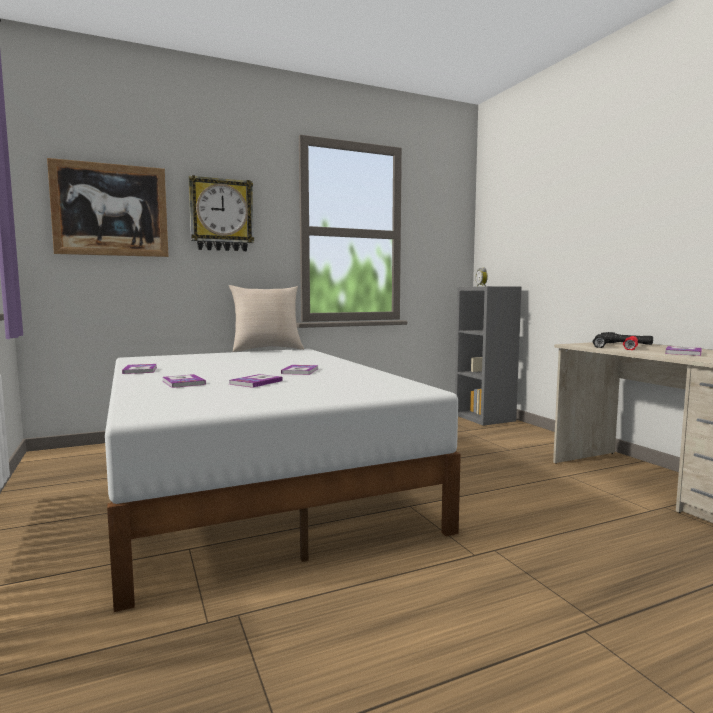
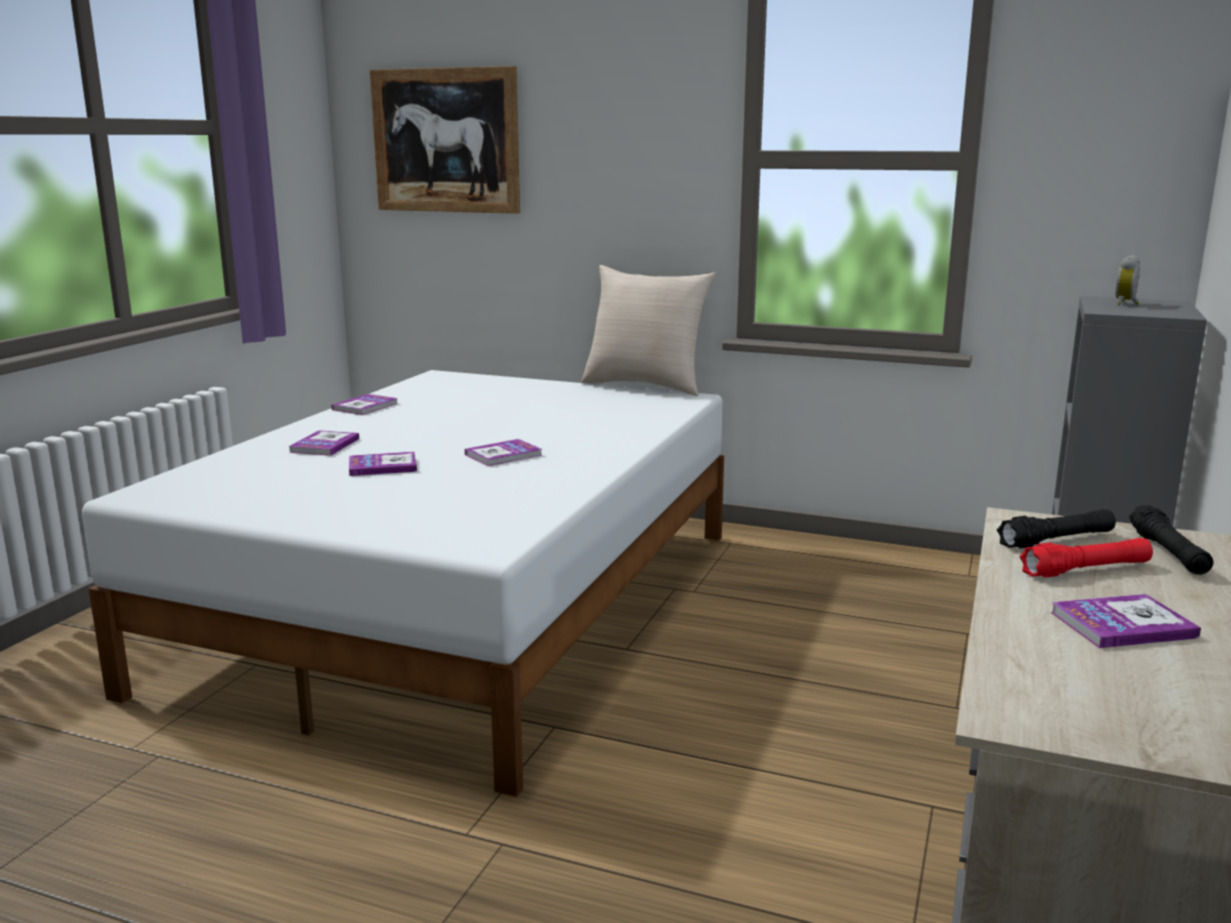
camera: 45 degrees right, 10 degrees up
wall clock [188,175,254,251] -> none

